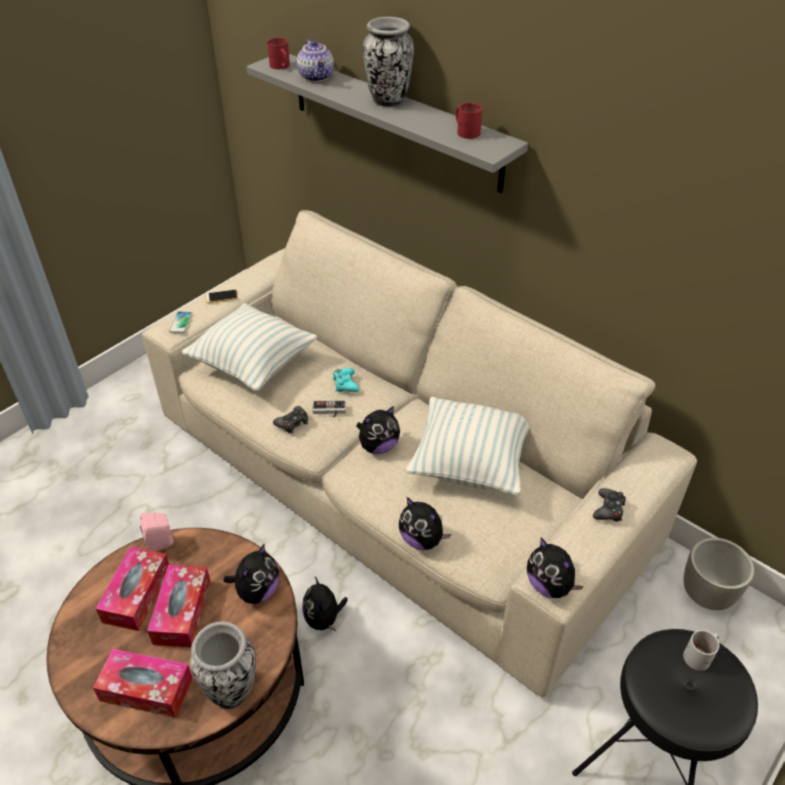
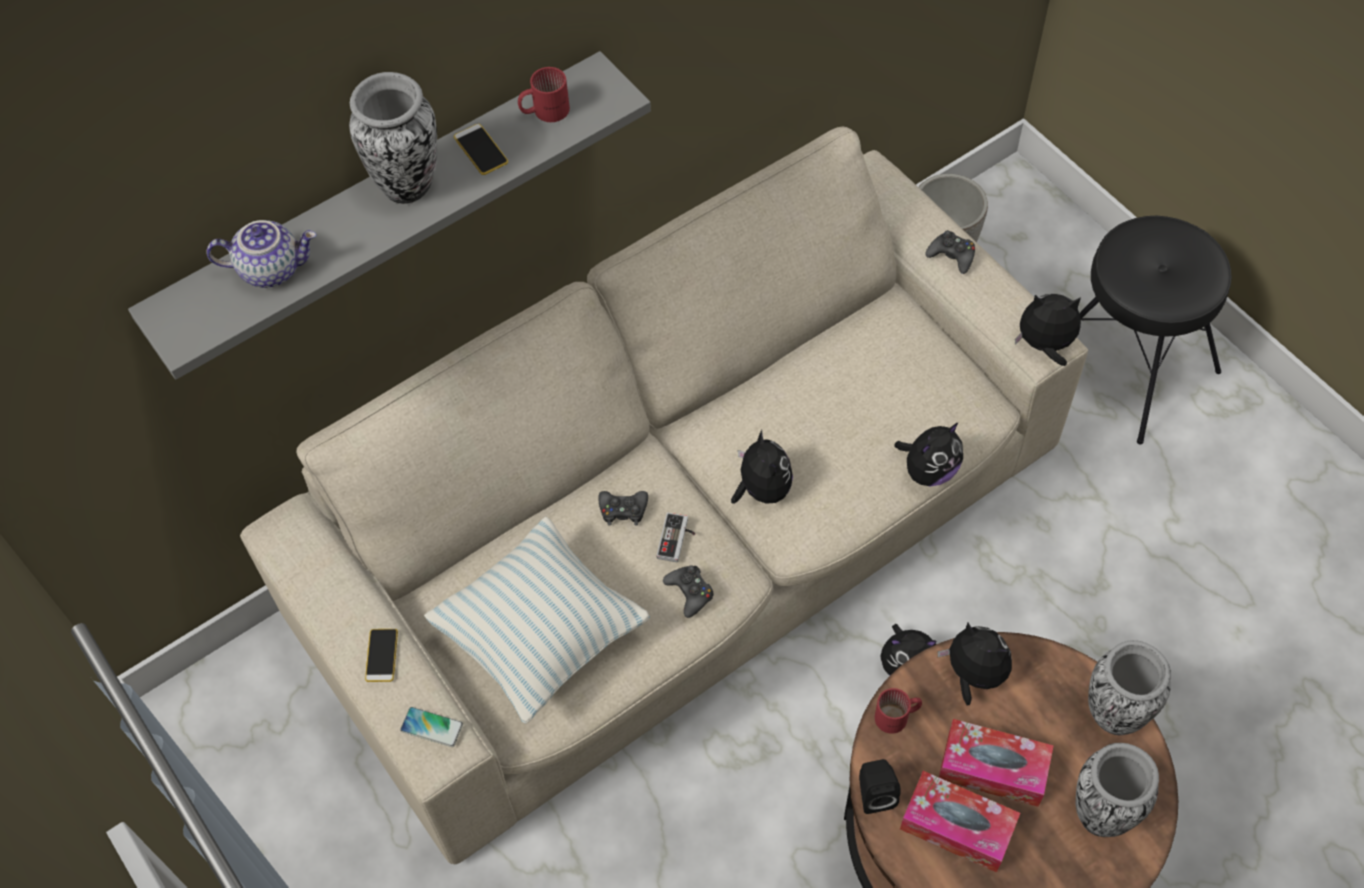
camera: 75 degrees left, 15 degrees up
tissue box [93,649,193,718] -> vase [1076,743,1159,837]
pink speaker [140,513,175,552] -> black speaker [859,759,901,814]
red mug [267,38,290,69] -> red mug moved to [875,688,922,734]
turquoise game controller [333,368,359,392] -> black game controller [599,491,648,525]
pillow [406,397,529,496] -> none
plush toy [527,538,584,598] -> plush toy turned 150 degrees counterclockwise [1015,294,1081,366]
white mug [683,630,719,671] -> none
none -> phone [454,124,508,175]

